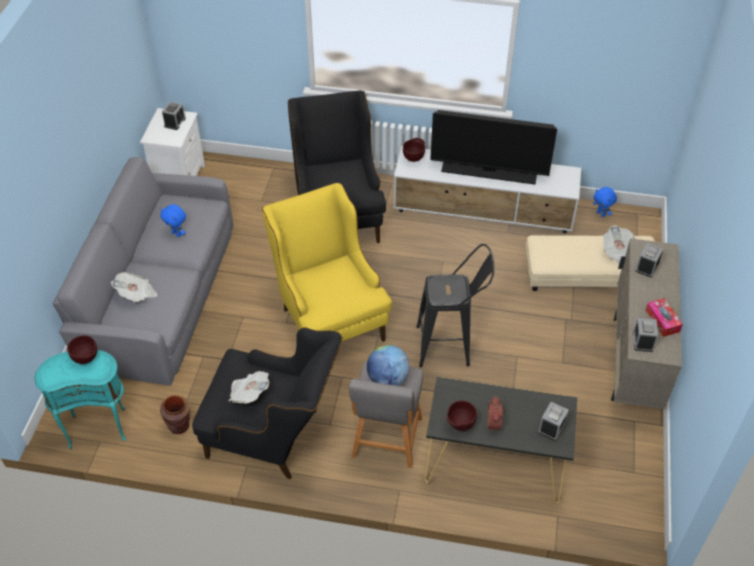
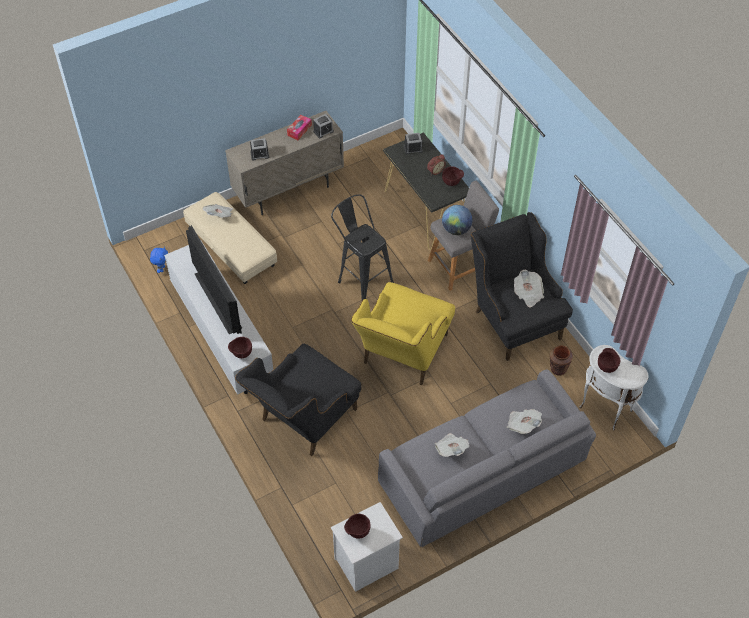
camera: 130 degrees left, 5 degrees up
turquoise side table [35,350,126,449] -> white side table [579,345,649,431]
blue plush toy [160,204,186,237] -> newspaper [435,433,470,457]
alarm clock [162,102,186,130] -> brown bowl [344,514,371,539]

